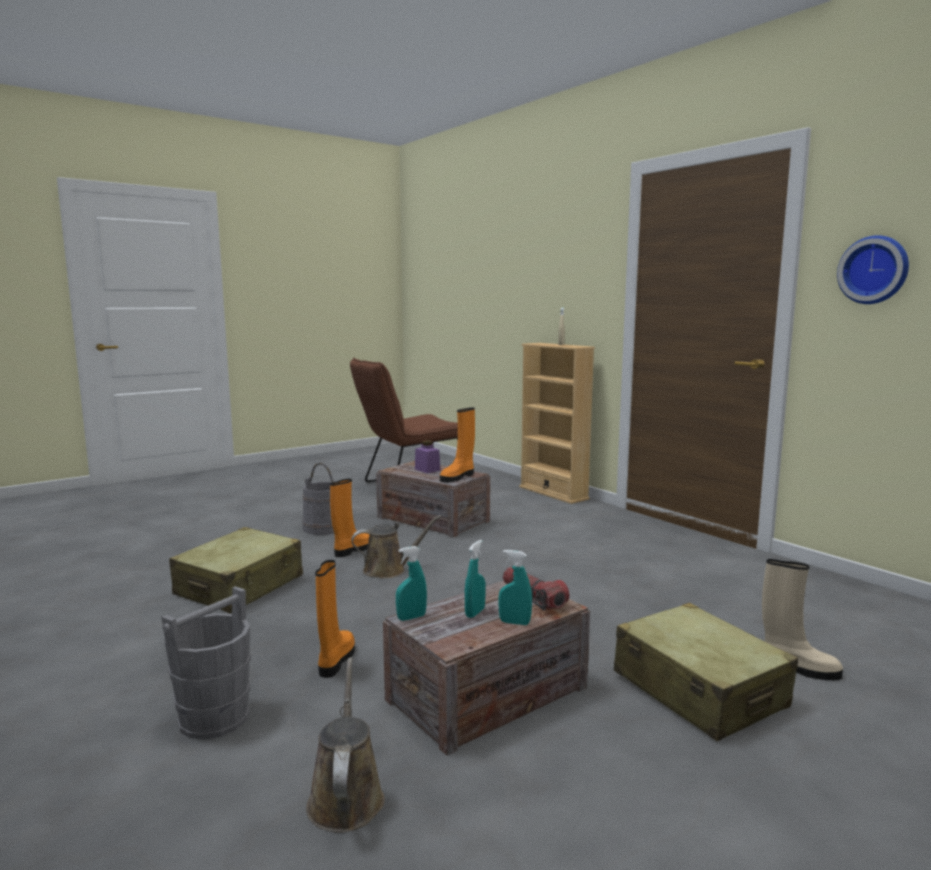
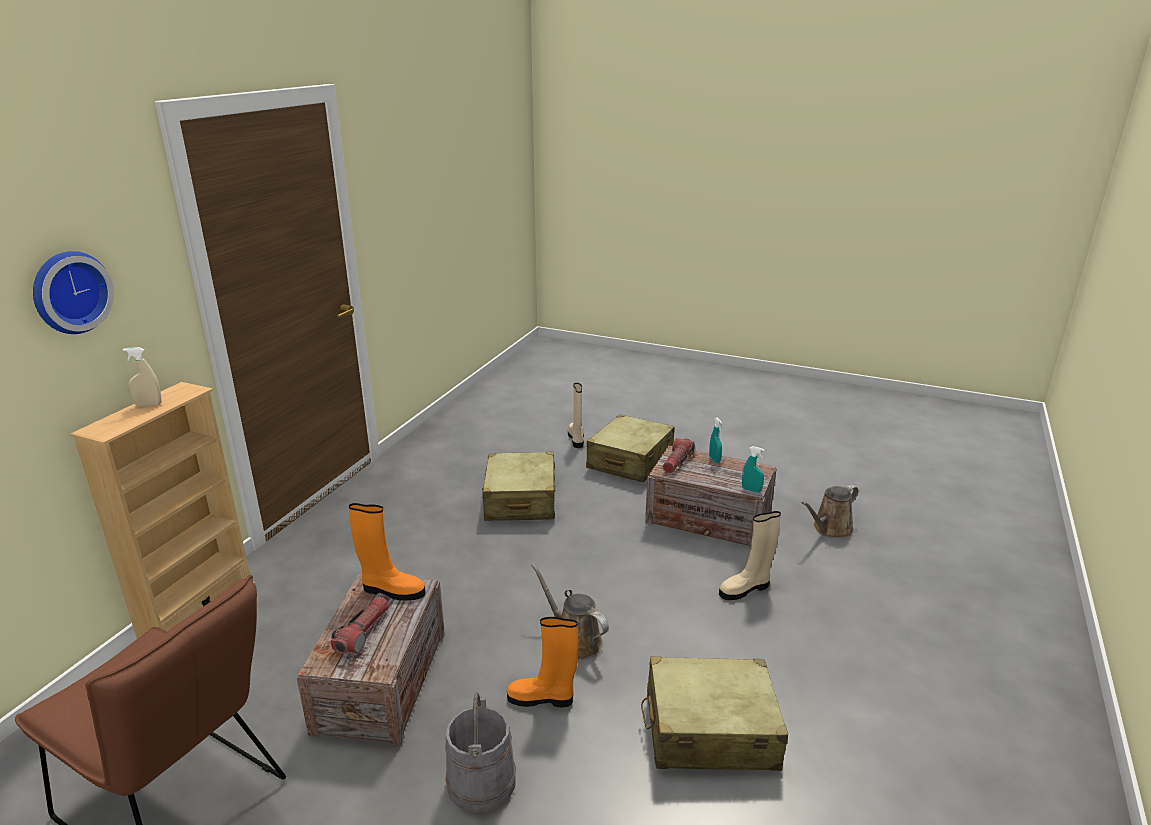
camera: 120 degrees left, 15 degrees up
grey bucket [162,586,251,740] -> none
orange boot [315,560,355,678] -> beige boot [719,511,781,600]
purple jar [415,440,440,473] -> flashlight [331,597,389,654]
turquoise spray bottle [465,540,486,618] -> none
wall clock [837,235,909,304] -> wall clock moved to [33,251,114,334]
none -> beige suitcase [482,452,555,521]

